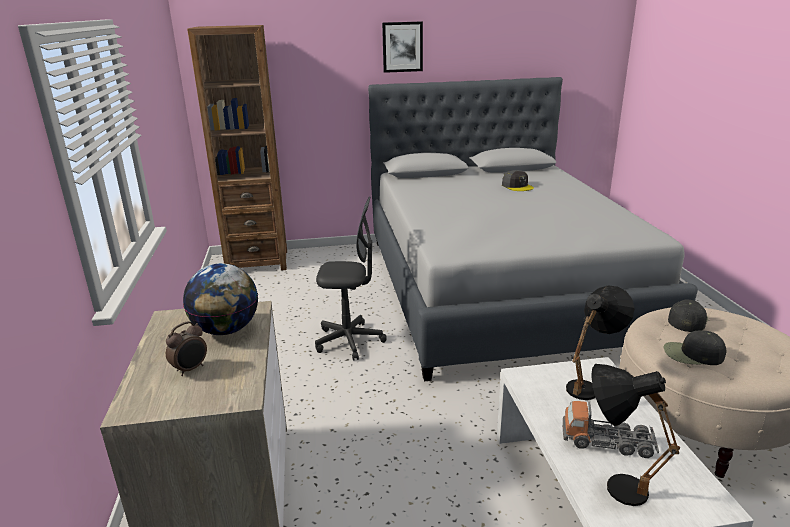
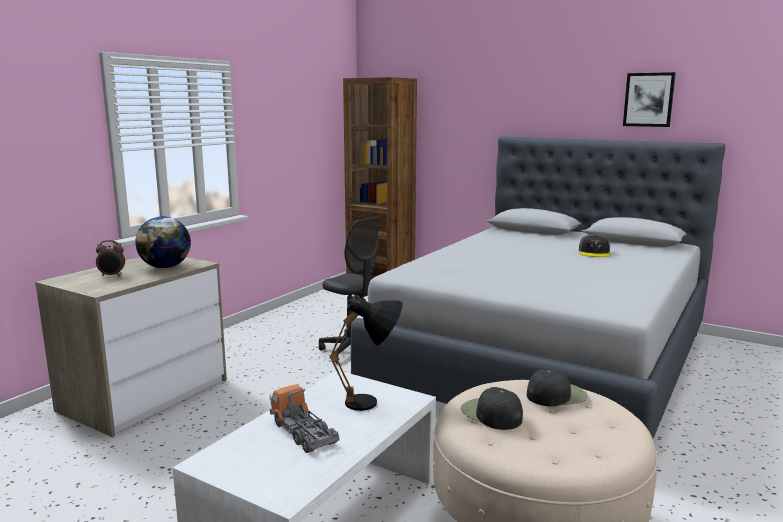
camera: 40 degrees right, 10 degrees down
picture [382,22,423,73] -> picture moved to [623,72,676,127]
black table lamp [591,364,680,506] -> none

